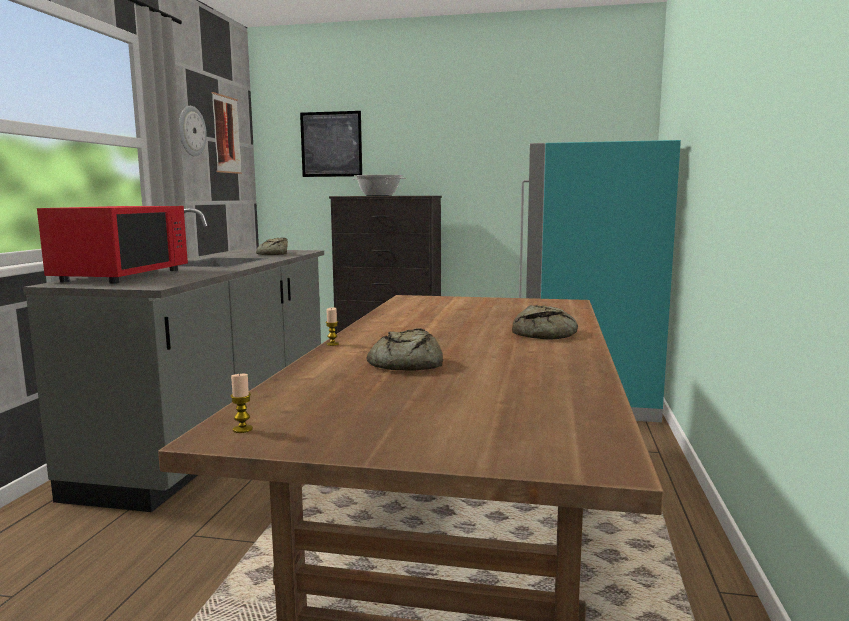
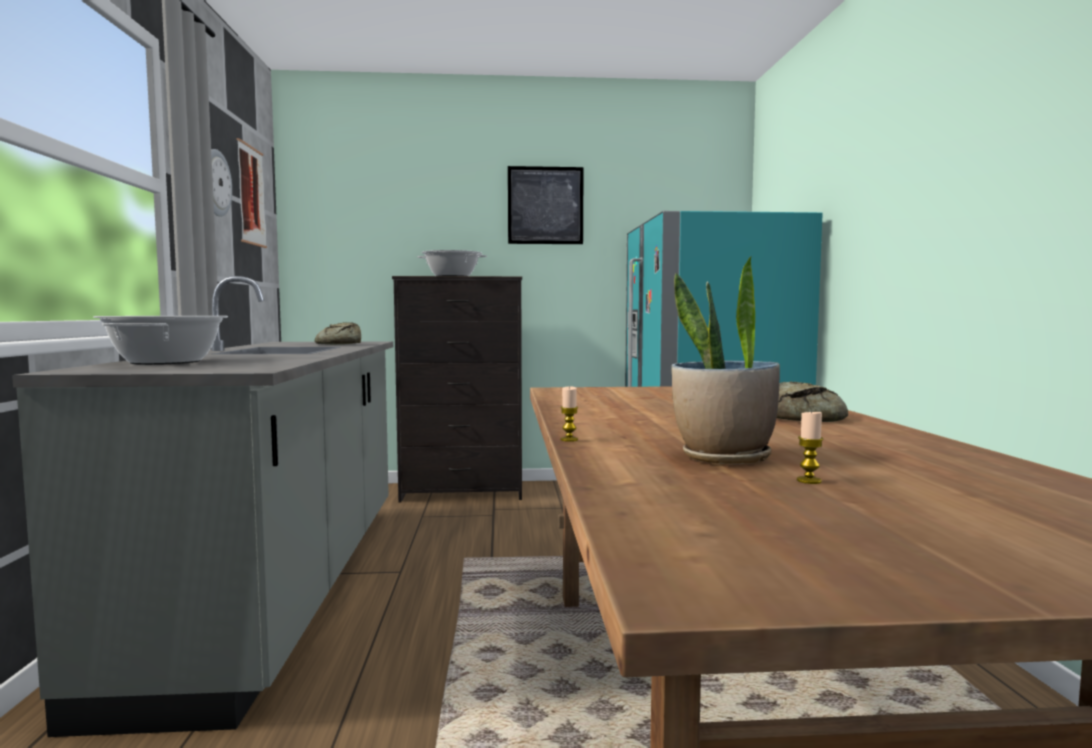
camera: 15 degrees left, 5 degrees down
red microwave [37,206,188,284] -> cooking pot [93,316,228,365]
candle [230,373,253,433] -> candle moved to [797,410,824,484]
picture [300,111,362,177] -> picture moved to [508,166,584,244]
bread [367,328,443,370] -> potted plant [671,256,780,464]

